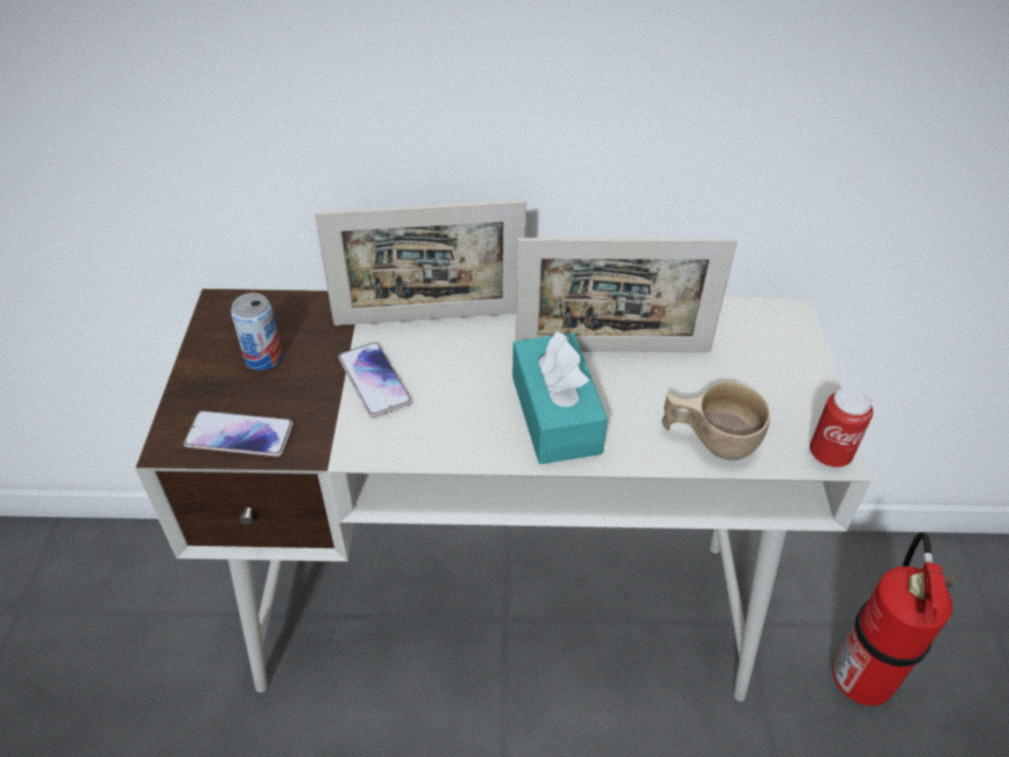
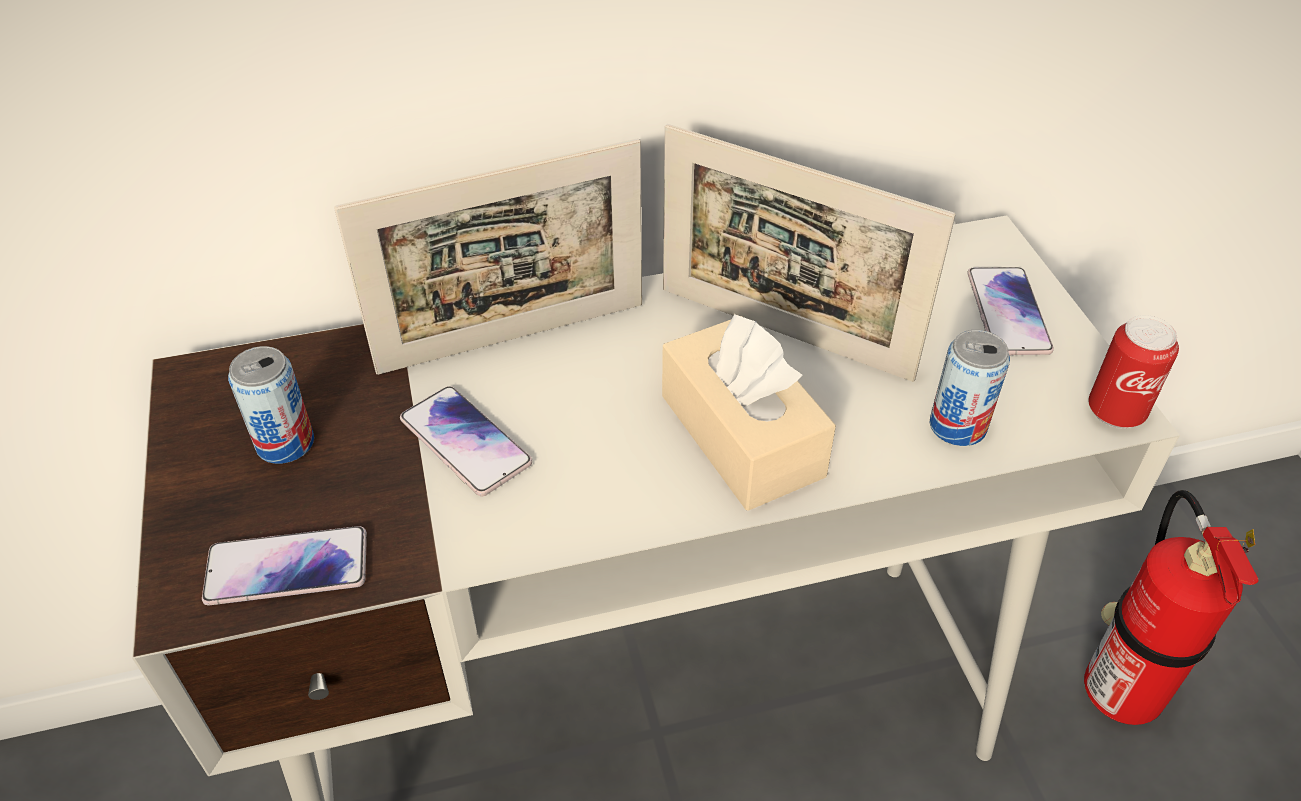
camera: 15 degrees left, 0 degrees up
turquoise tissue box [512,330,608,464] -> beige tissue box [662,313,836,511]
picture frame [515,238,737,353] -> picture frame turned 45 degrees clockwise [663,124,956,382]
beige cup [662,382,770,461] -> can [930,330,1010,446]
none -> phone [967,267,1054,355]

